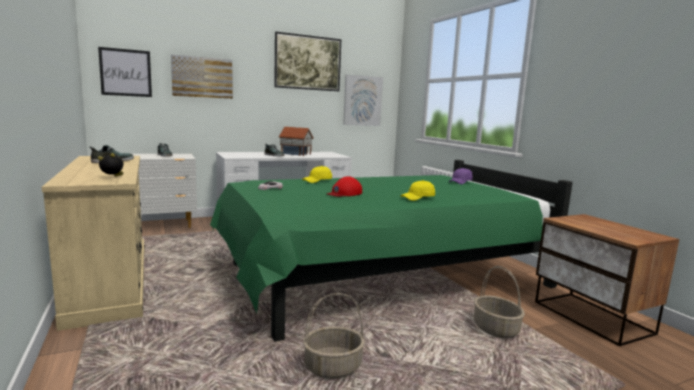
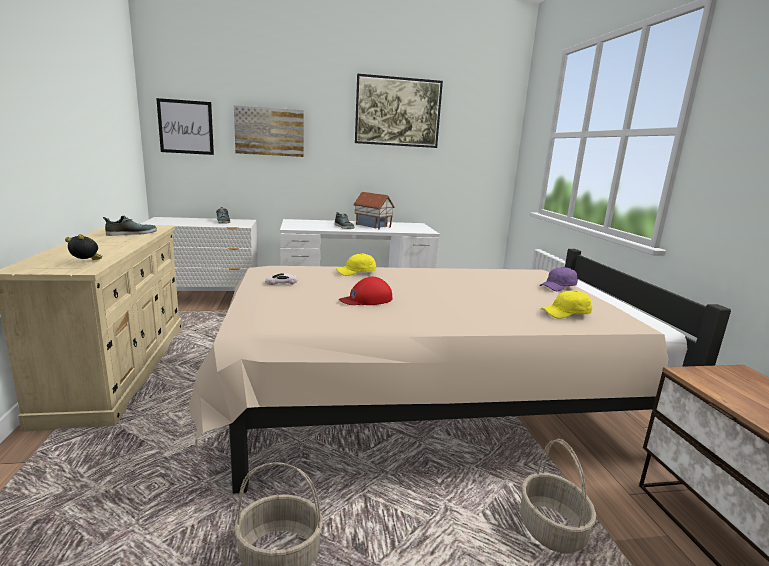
camera: 15 degrees right, 5 degrees up
green bed [210,160,573,342] -> beige bed [189,249,731,494]
picture [343,74,383,126] -> none
yellow cap [401,180,435,201] -> yellow cap moved to [541,290,592,318]

